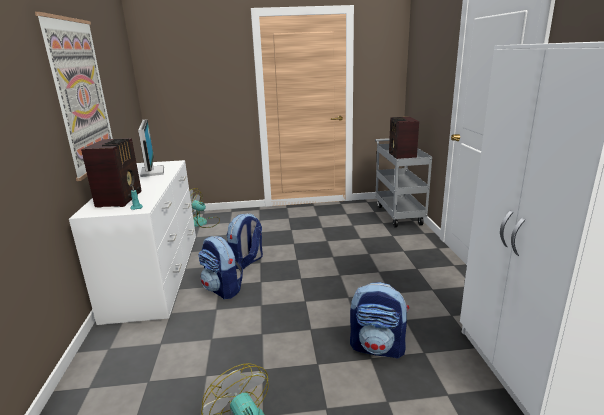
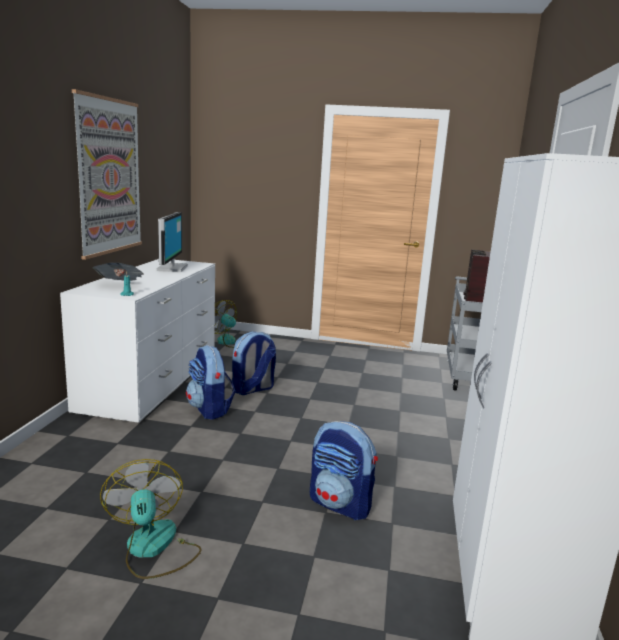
camera: 15 degrees right, 5 degrees down
radio [81,138,142,208] -> newspaper [92,262,144,281]

